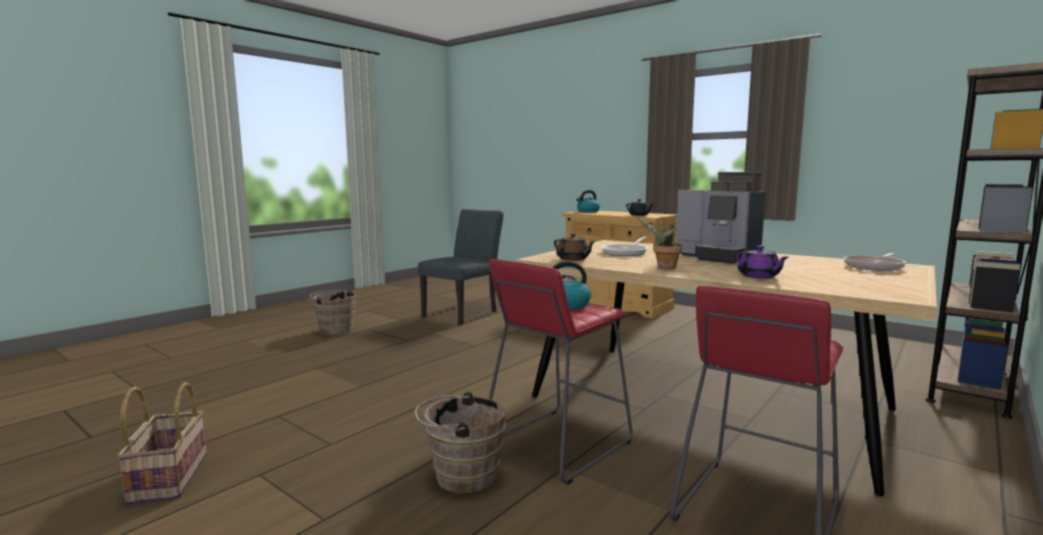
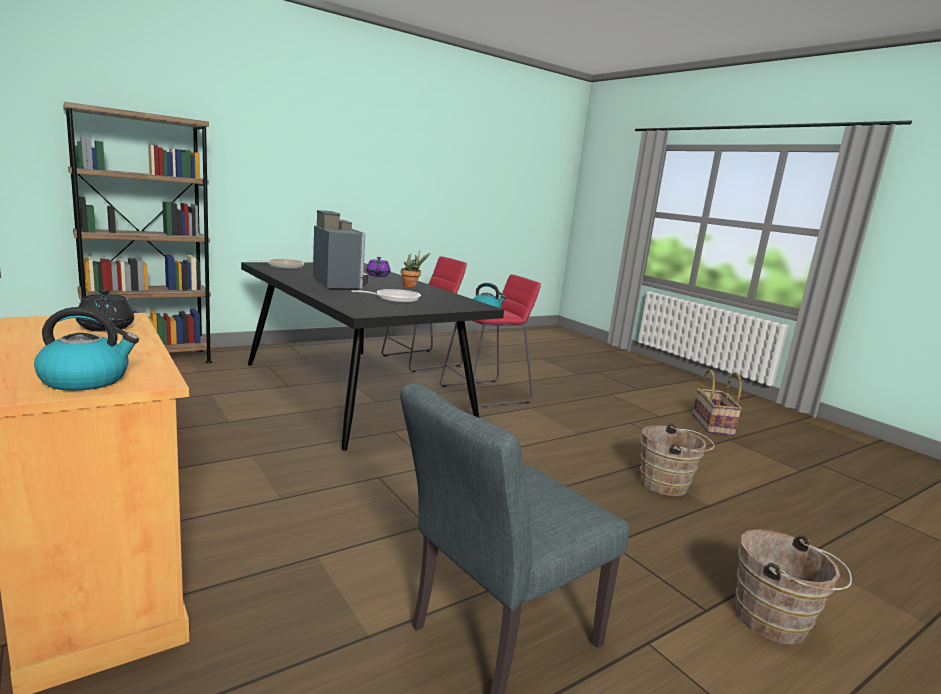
camera: 165 degrees left, 5 degrees up
brown bucket [415,392,506,493] -> brown bucket moved to [640,424,715,496]
beige dining table [516,240,937,496] -> black dining table [241,262,504,451]
brown teapot [554,233,596,261] -> none

